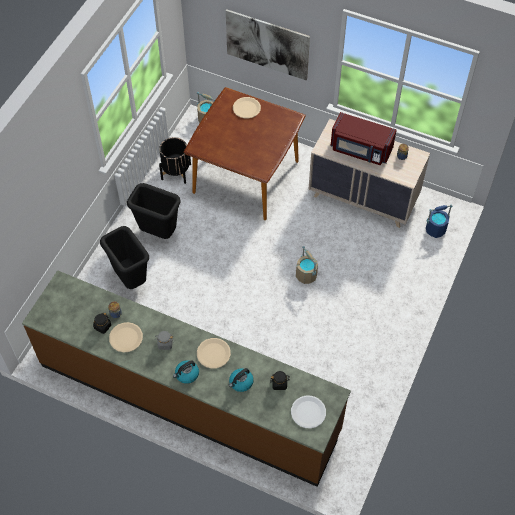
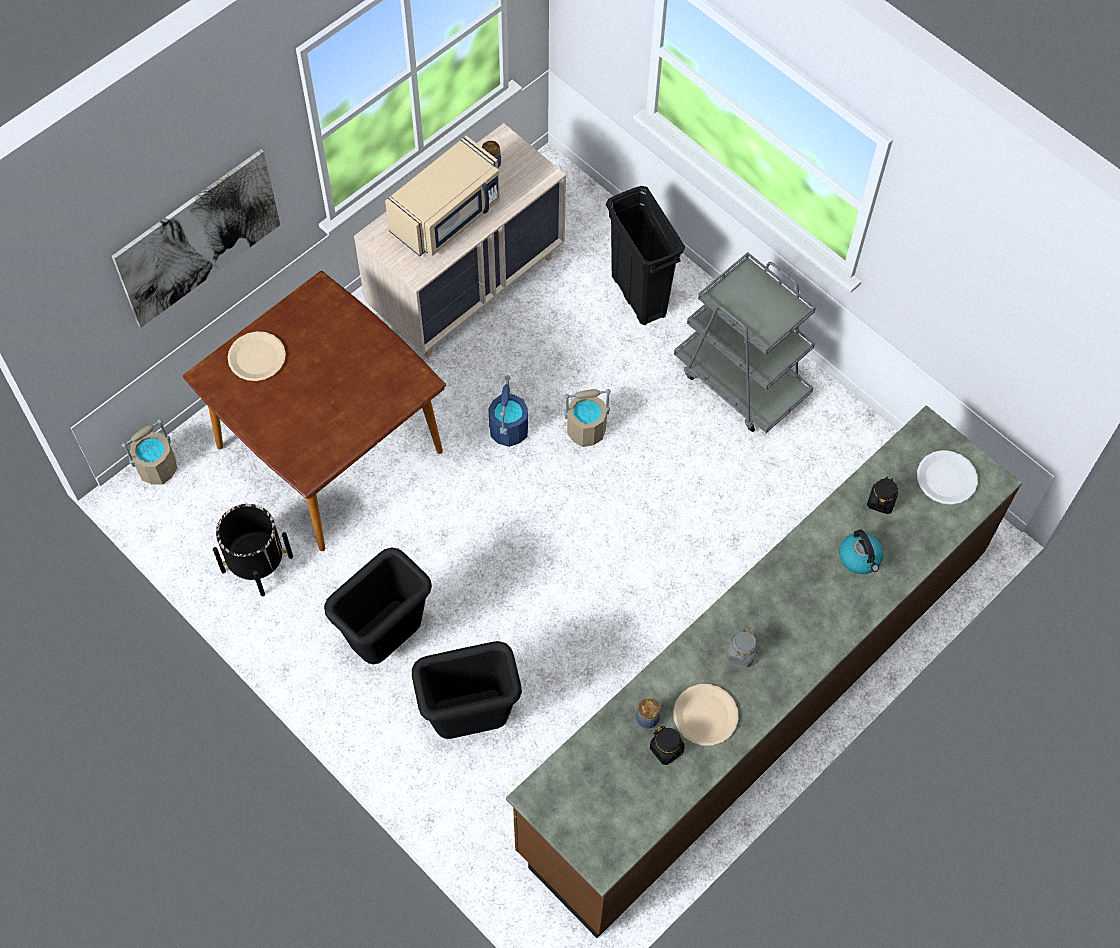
camera: 70 degrees left, 5 degrees up
kettle [173,360,199,384] -> none
beige plate [197,338,231,368] -> none
red microwave [331,112,397,165] -> beige microwave [385,135,500,256]
blue bucket [426,205,453,238] -> blue bucket moved to [488,375,528,447]
none -> black trash can [606,186,685,325]
none -> grey cart [674,252,816,433]

